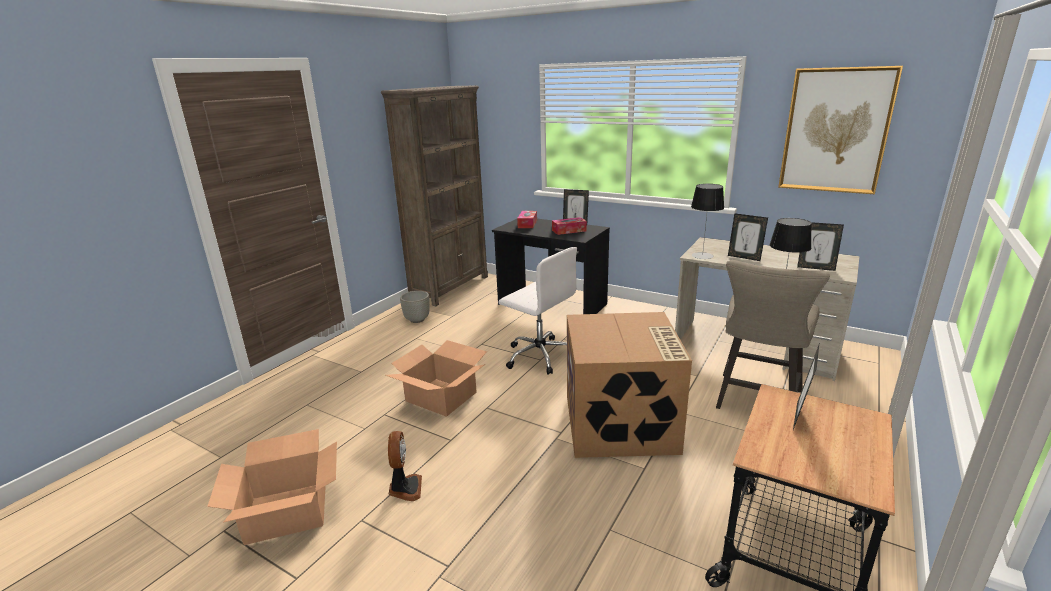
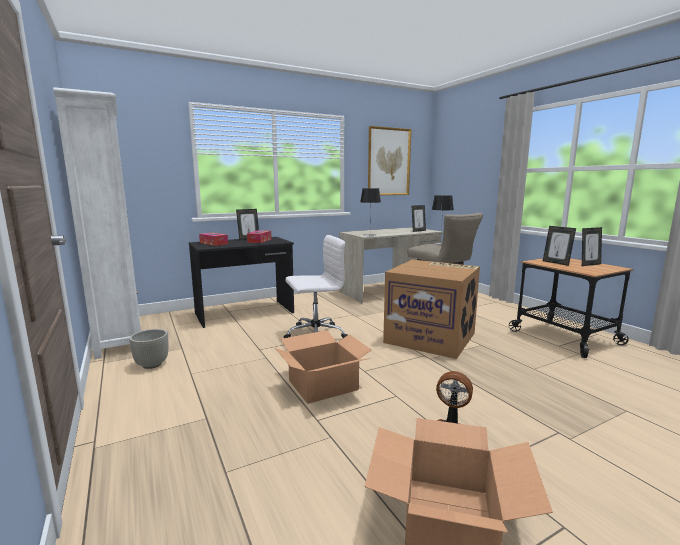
camera: 60 degrees left, 10 degrees down
brown bookcase [381,86,488,306] -> white bookcase [53,87,141,359]
picture frame [728,213,768,261] -> picture frame moved to [582,227,602,266]

